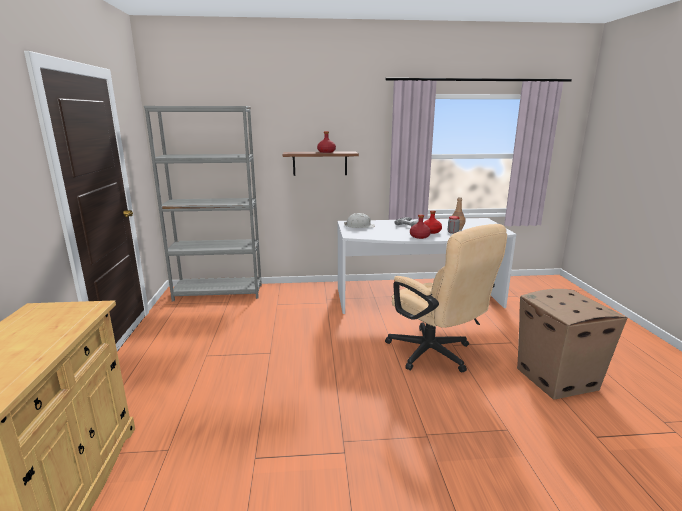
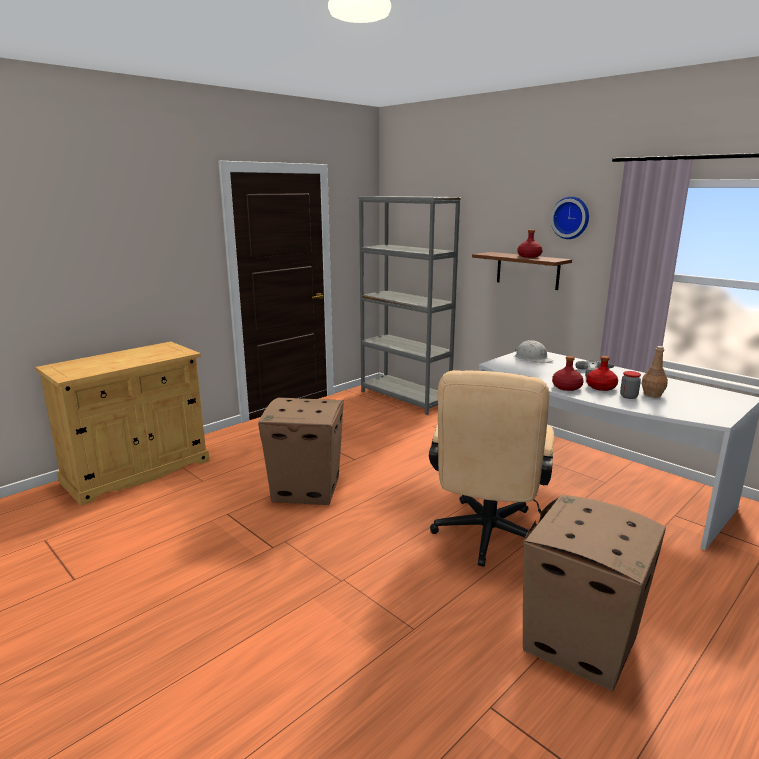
camera: 50 degrees right, 0 degrees up
none -> cardboard box [258,397,344,505]
none -> wall clock [551,196,589,239]

